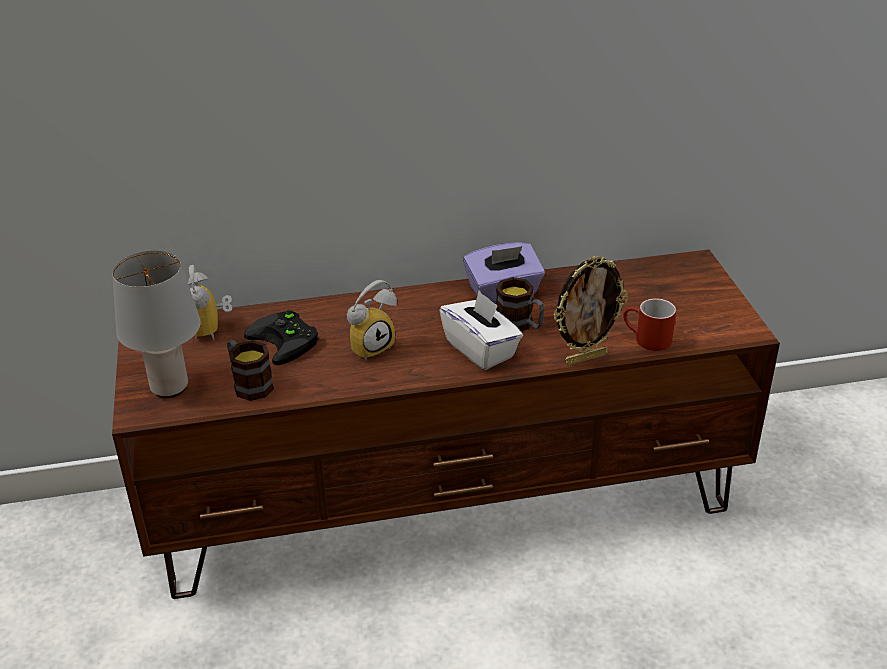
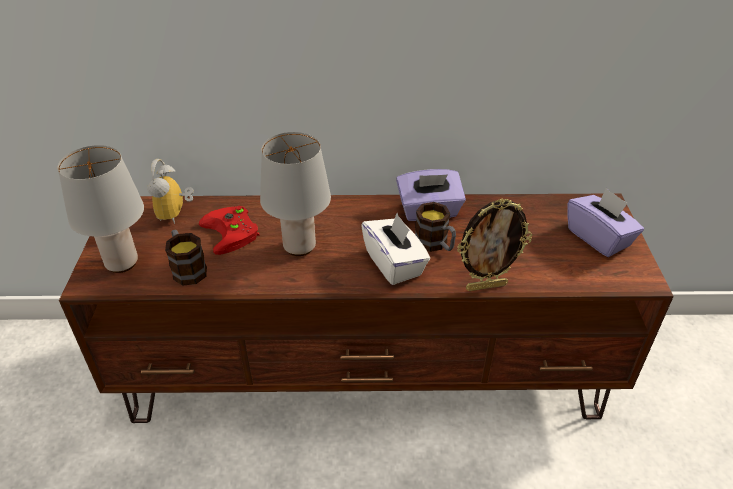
camera: 10 degrees right, 5 degrees up
black game controller [244,310,319,365] -> red game controller [199,206,259,255]
alarm clock [347,280,397,361] -> grey table lamp [260,132,331,256]
red mug [623,298,676,351] -> none
none -> purple tissue box [568,188,644,257]

